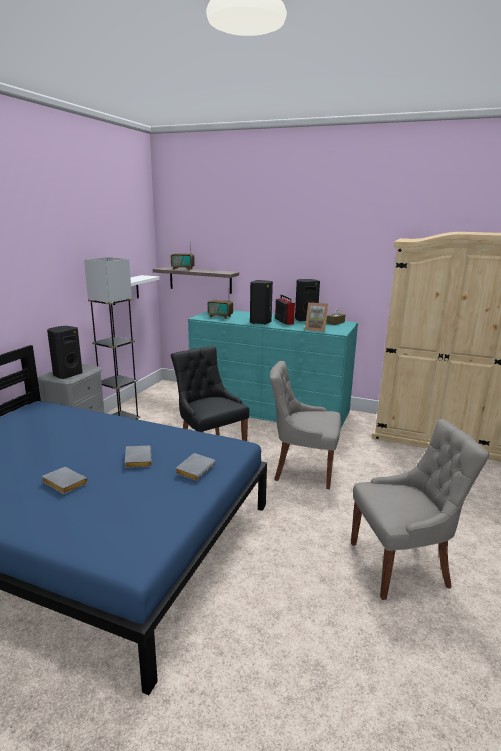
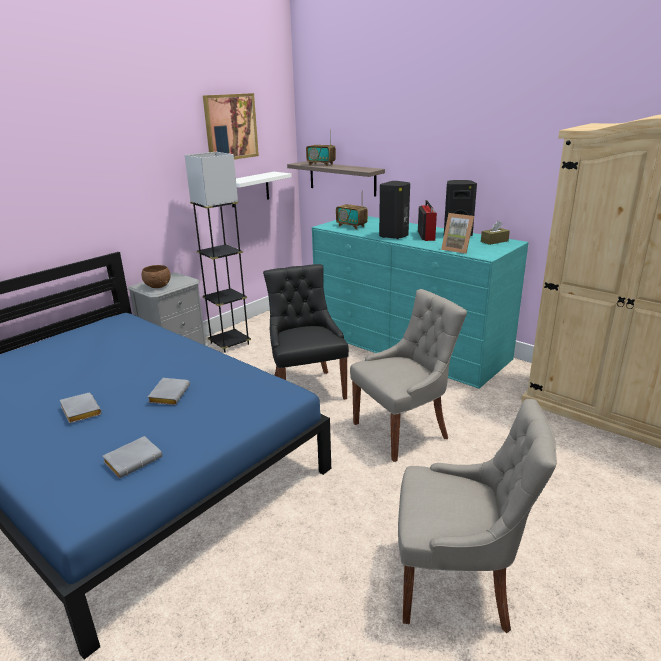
camera: 20 degrees right, 5 degrees up
black speaker [47,326,83,379] -> brown bowl [142,265,171,288]
grey book [175,453,216,481] -> grey book moved to [102,436,162,479]
grey chair [270,361,341,489] -> grey chair turned 120 degrees clockwise [350,289,467,462]
none -> picture [203,93,259,160]

